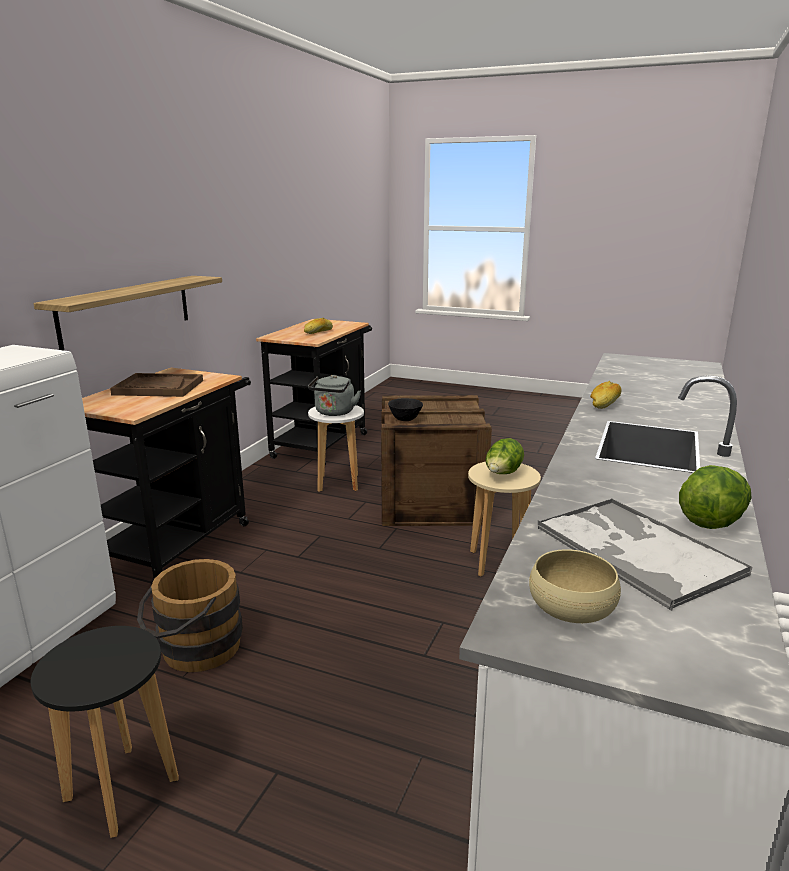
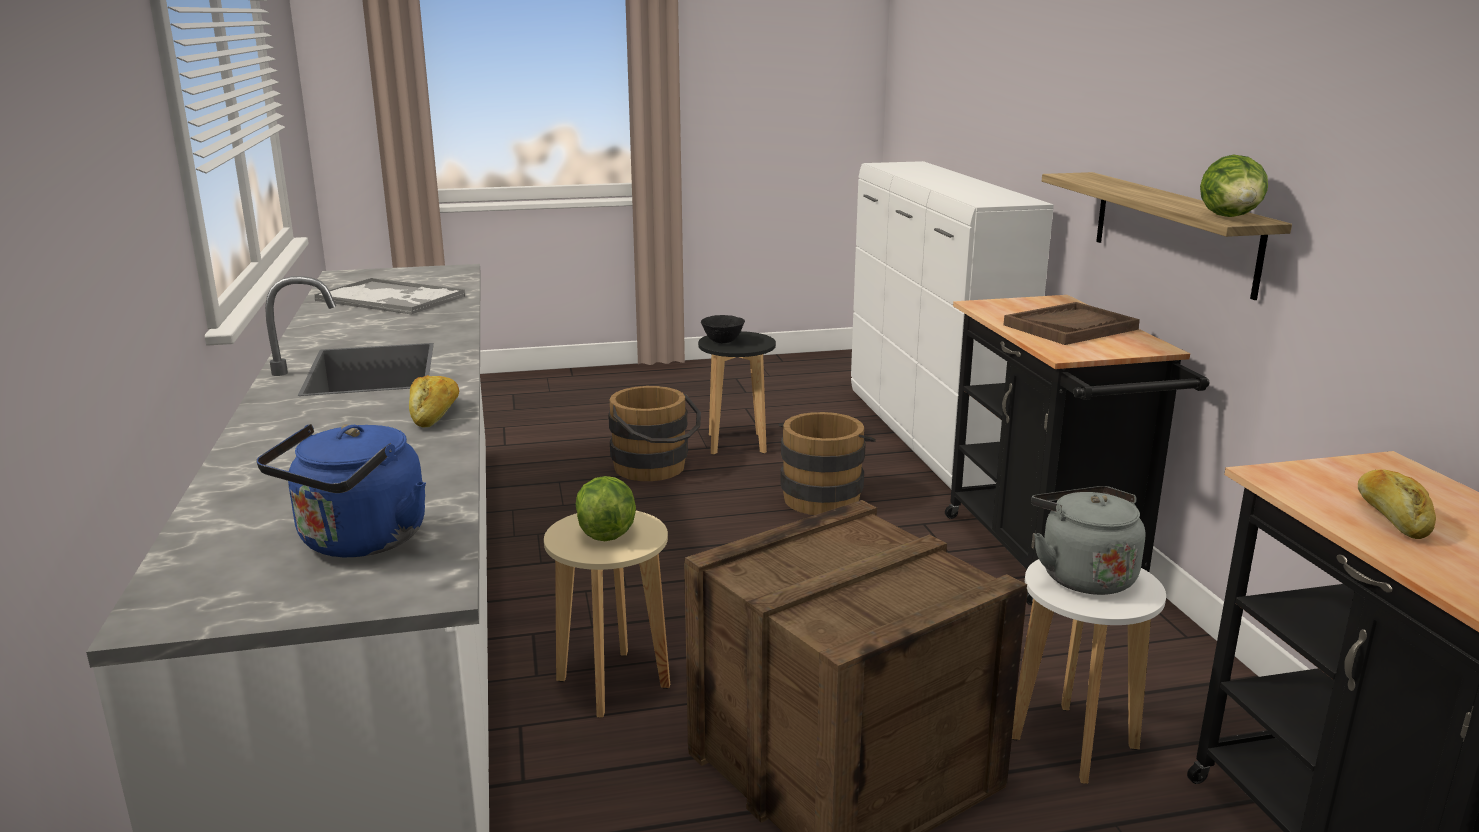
camera: 145 degrees right, 0 degrees up
black bowl [388,398,423,421] -> black bowl moved to [701,315,745,343]
beige bowl [529,549,621,623] -> none
lettuce [679,465,752,529] -> lettuce moved to [1200,154,1268,217]
none -> blue kettle [256,424,426,557]
none -> brown bucket [608,386,701,481]

